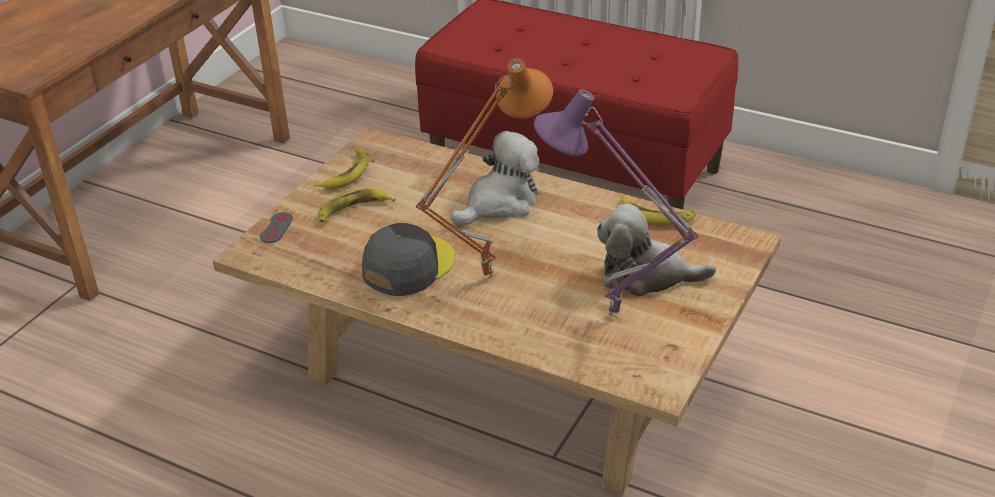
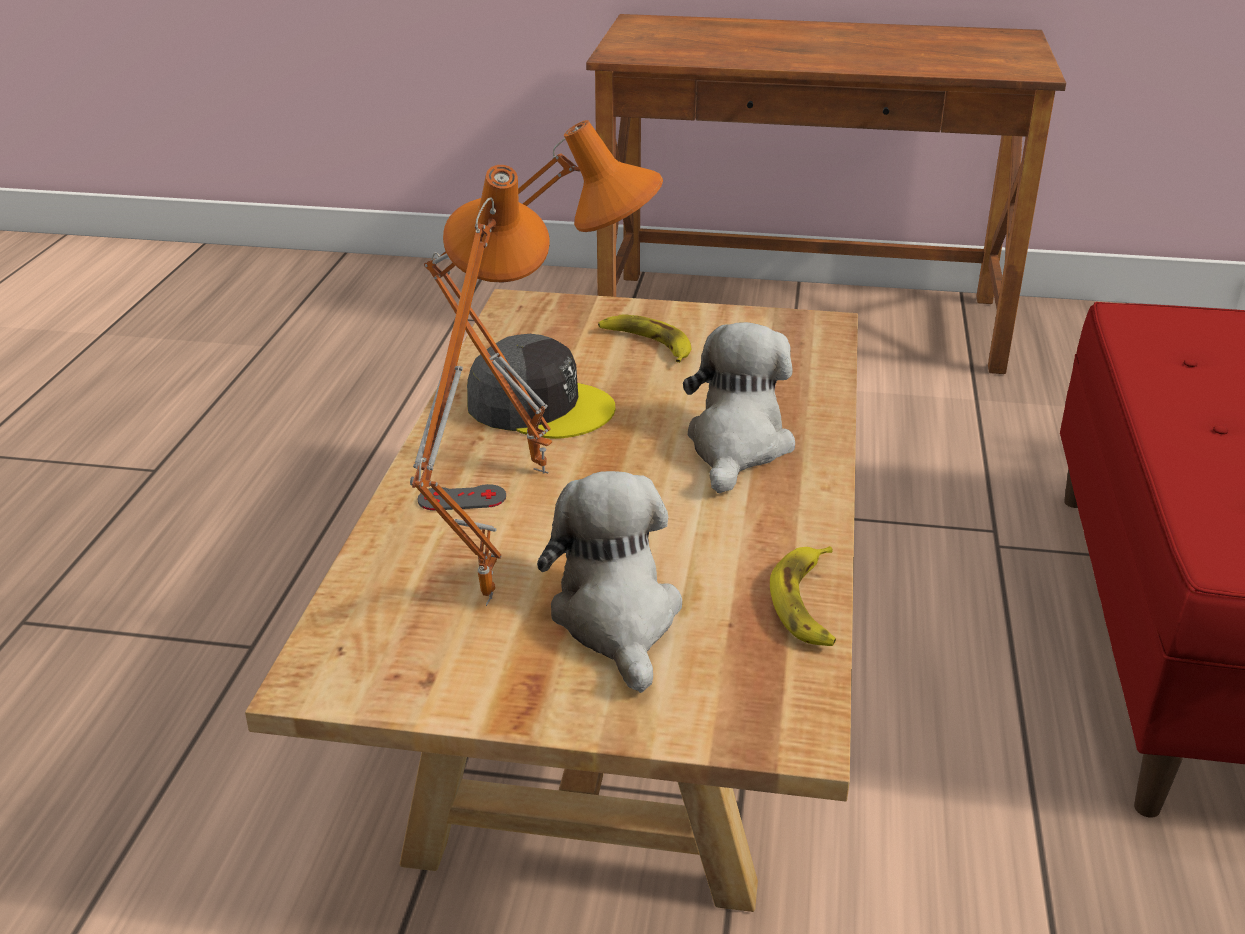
camera: 70 degrees right, 5 degrees down
grey game controller [260,212,293,243] -> grey game controller moved to [418,484,506,511]
banana [315,147,370,189] -> none
plush toy [450,131,539,226] -> plush toy turned 105 degrees counterclockwise [683,322,795,494]
purple table lamp [534,89,699,318] -> orange table lamp [410,165,550,606]

